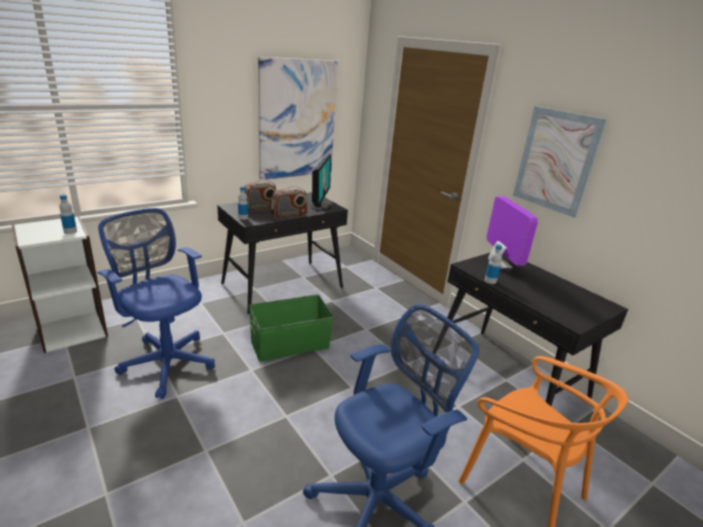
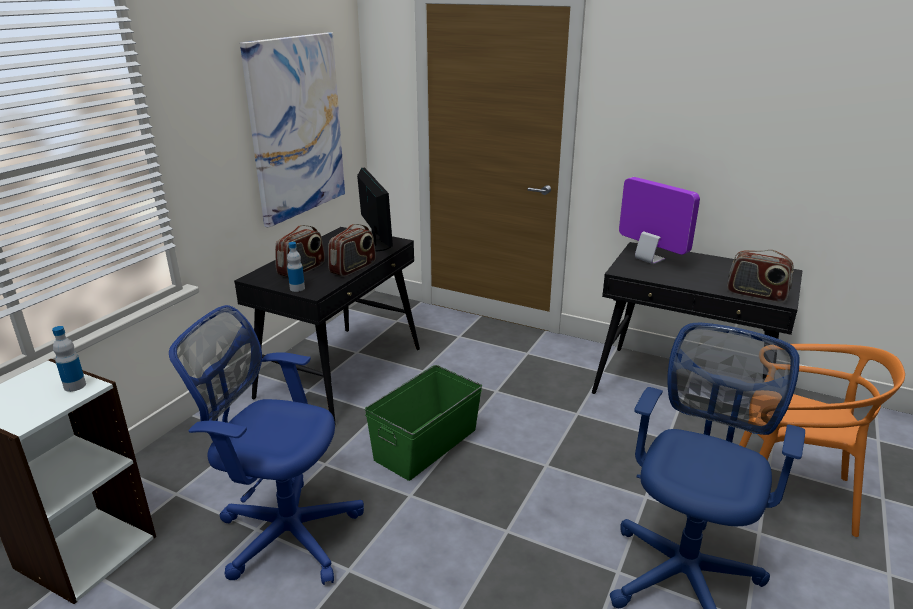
camera: 25 degrees left, 0 degrees up
bottle [485,244,502,284] -> none
picture [513,106,607,218] -> none
none -> radio [727,250,793,302]

